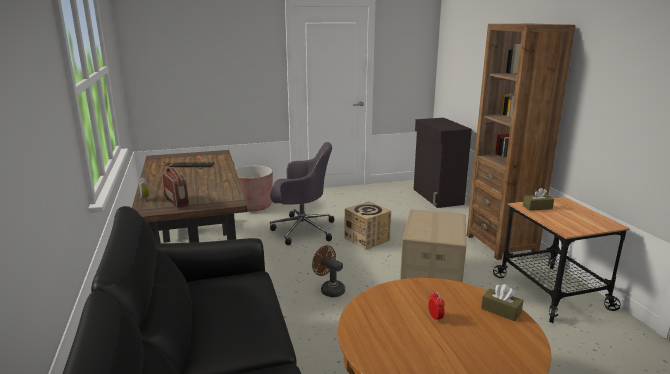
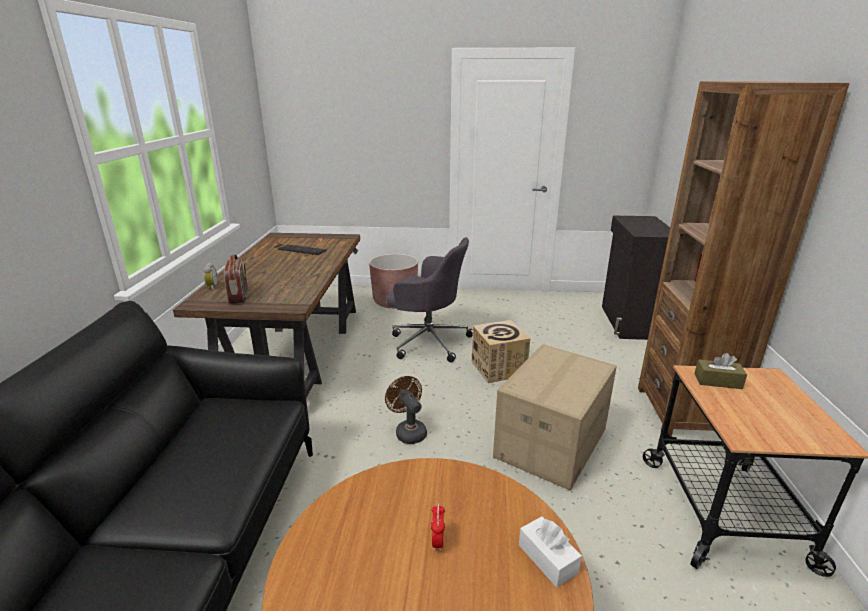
camera: 20 degrees right, 5 degrees up
brown tissue box [481,284,524,321] -> white tissue box [519,516,582,587]

